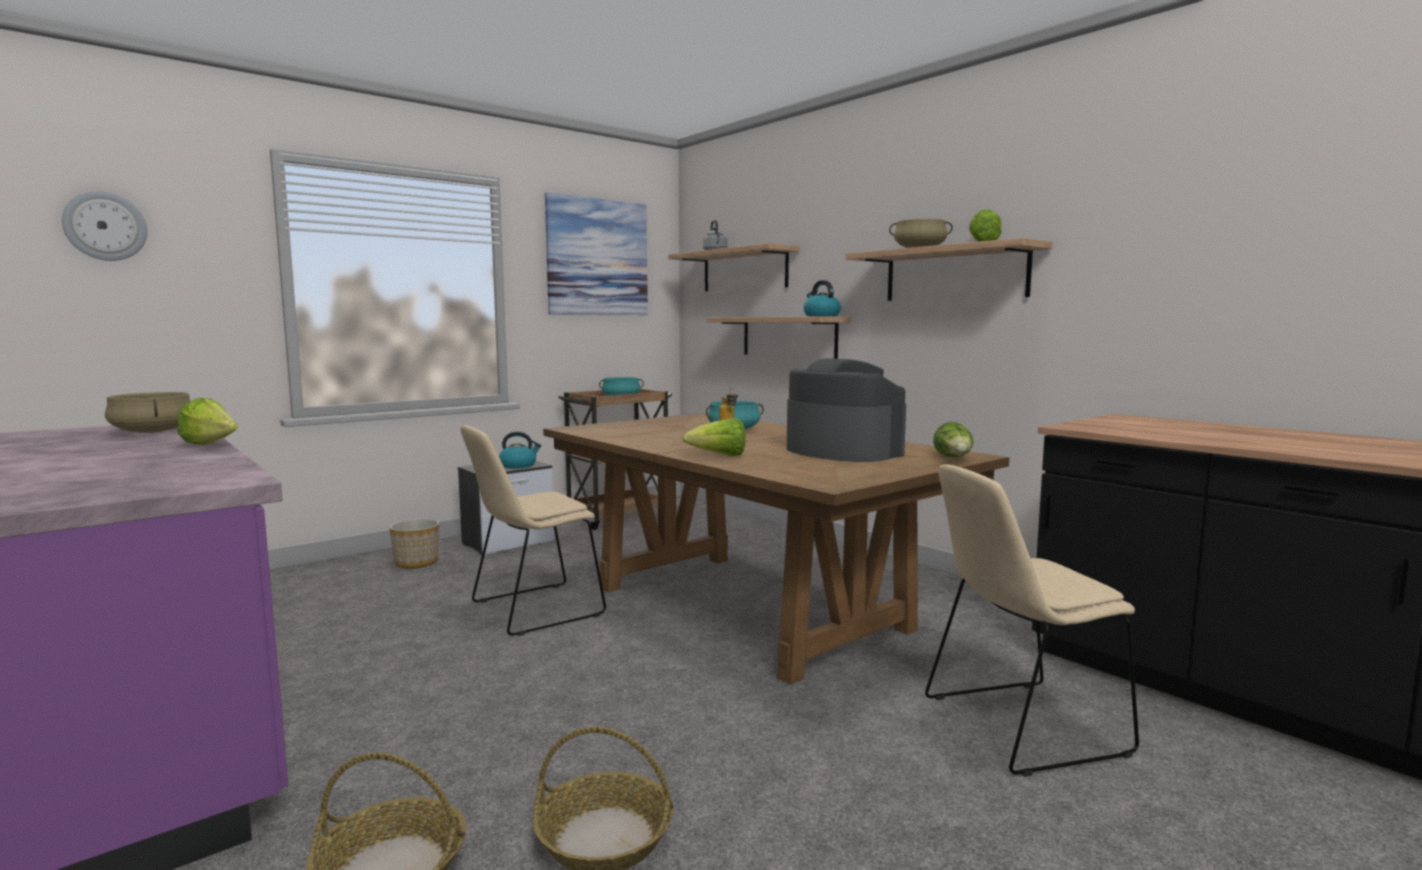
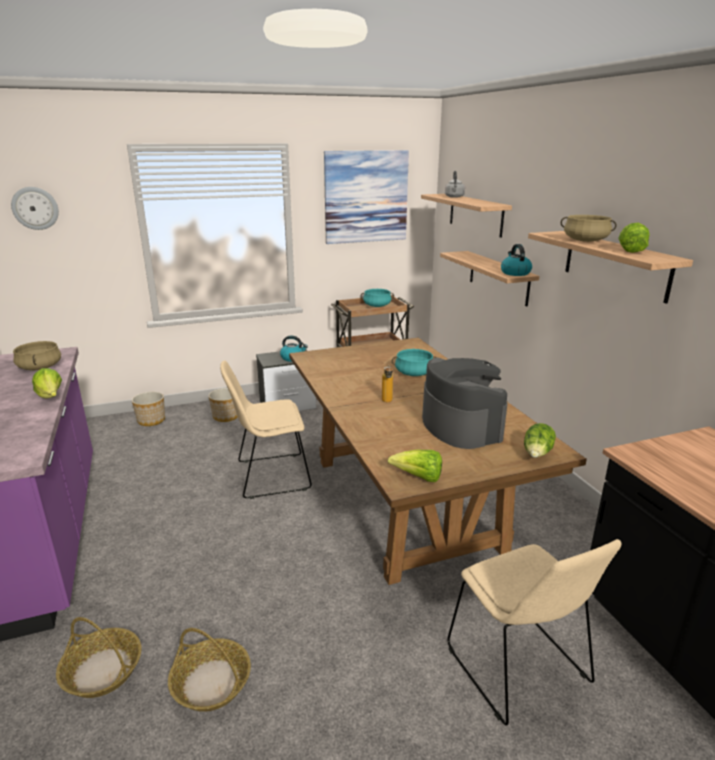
camera: 20 degrees right, 15 degrees up
lettuce [682,418,746,456] -> lettuce moved to [388,450,442,482]
beige chair [925,464,1139,777] -> beige chair turned 120 degrees counterclockwise [447,539,621,726]
none -> planter [132,392,165,426]

